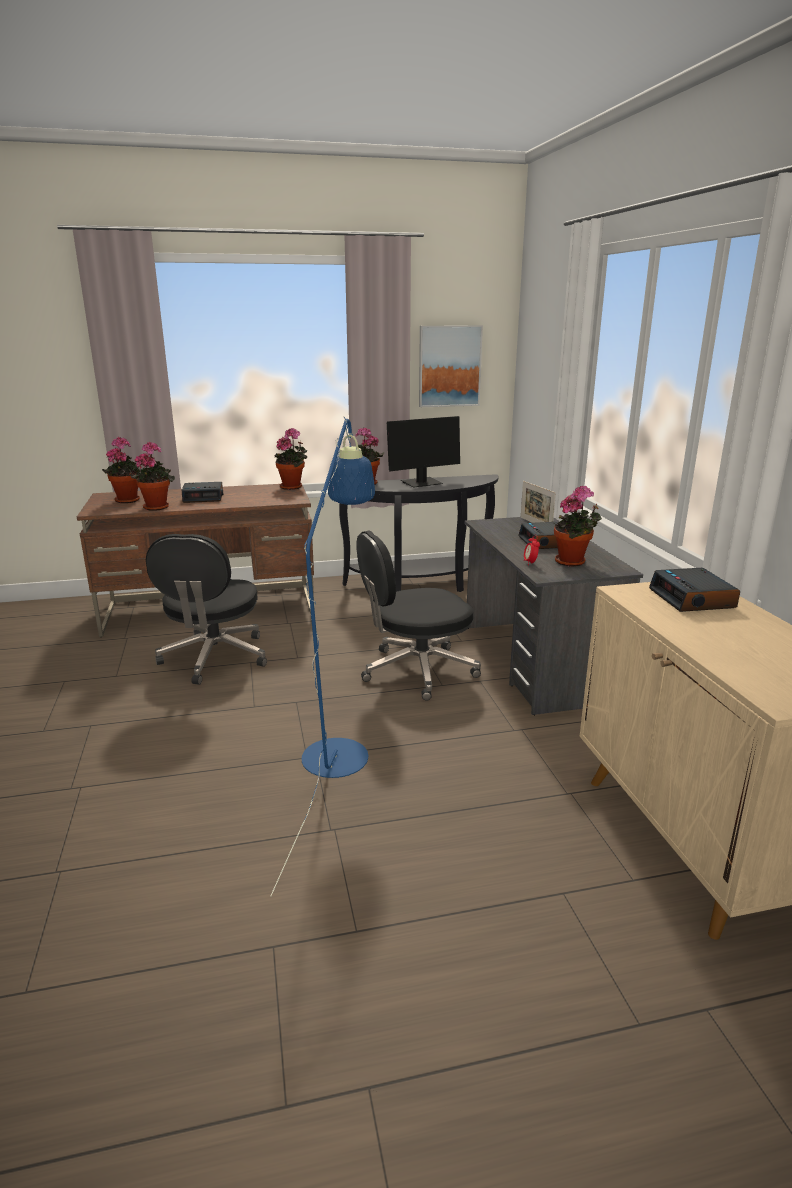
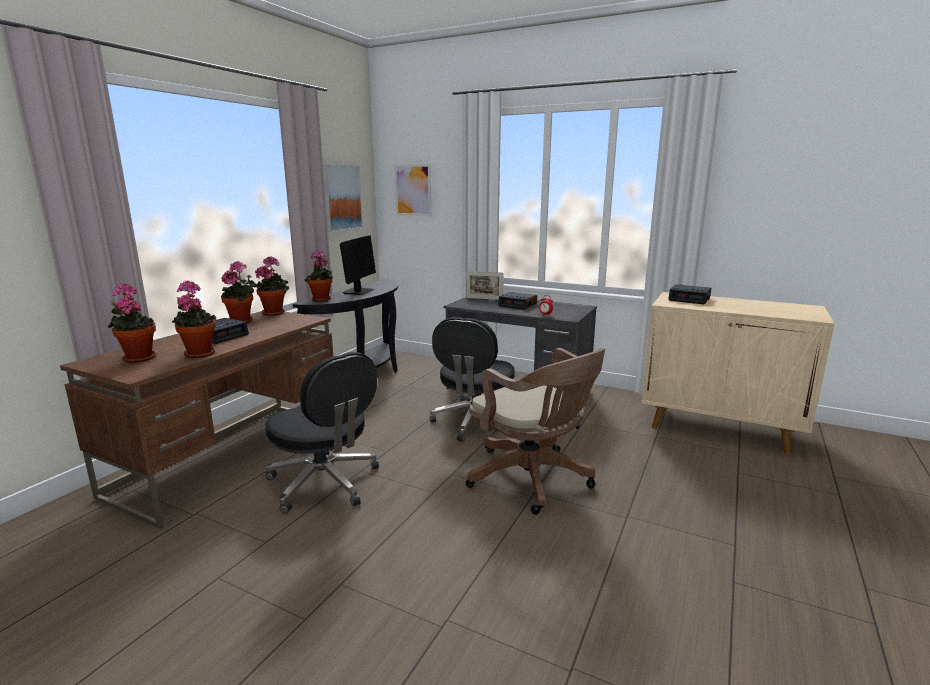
camera: 50 degrees left, 5 degrees down
blue floor lamp [270,416,375,897] -> brown office chair [466,348,605,515]
potted plant [554,486,602,566] -> potted plant moved to [221,261,256,323]
none -> picture [394,164,431,216]

